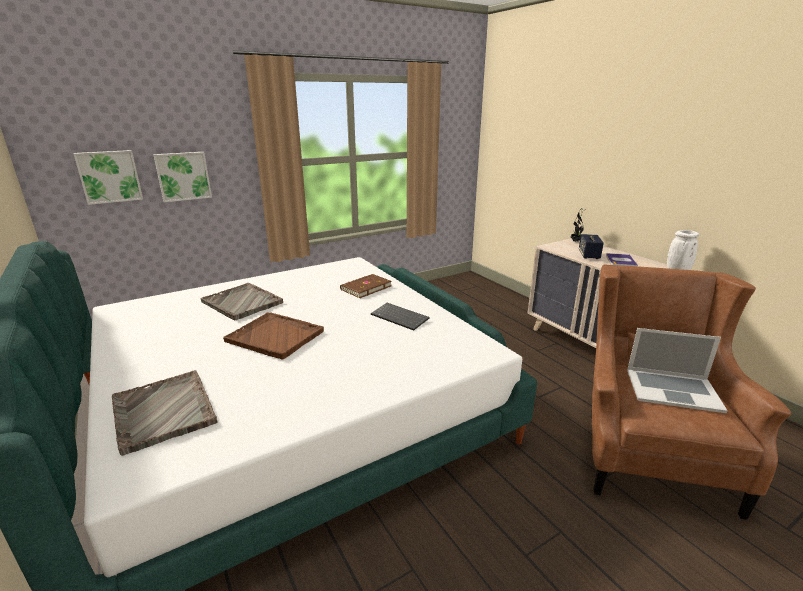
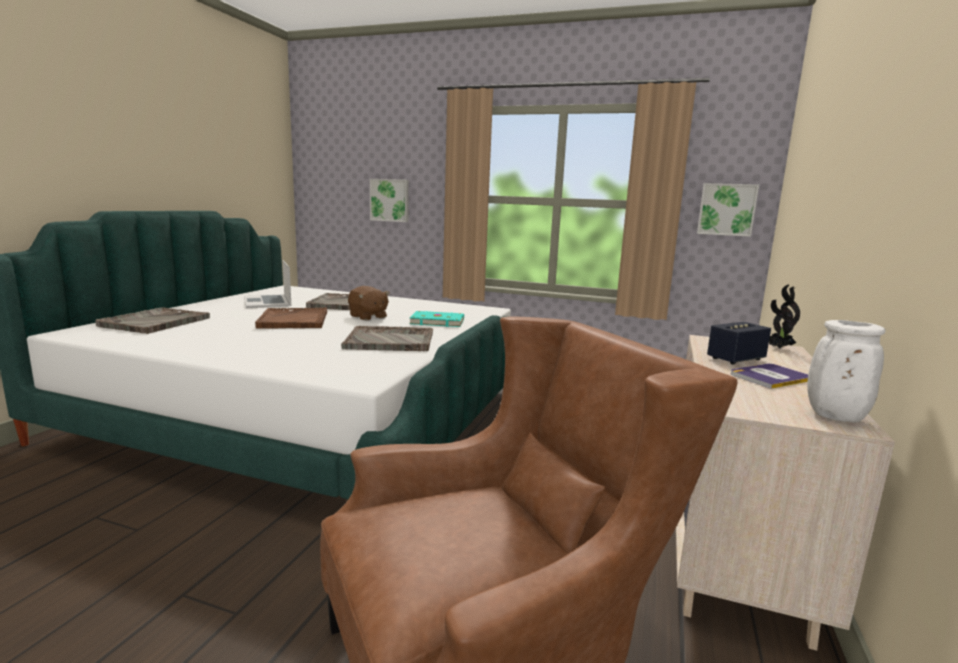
camera: 50 degrees right, 10 degrees down
picture [74,150,143,205] -> picture moved to [697,183,759,237]
brown book [340,274,392,298] -> turquoise book [409,311,464,327]
keyboard [371,303,429,331] -> grey tray [341,326,433,351]
laptop [627,328,728,413] -> laptop moved to [244,260,291,308]
none -> brown plush toy [348,286,390,321]

